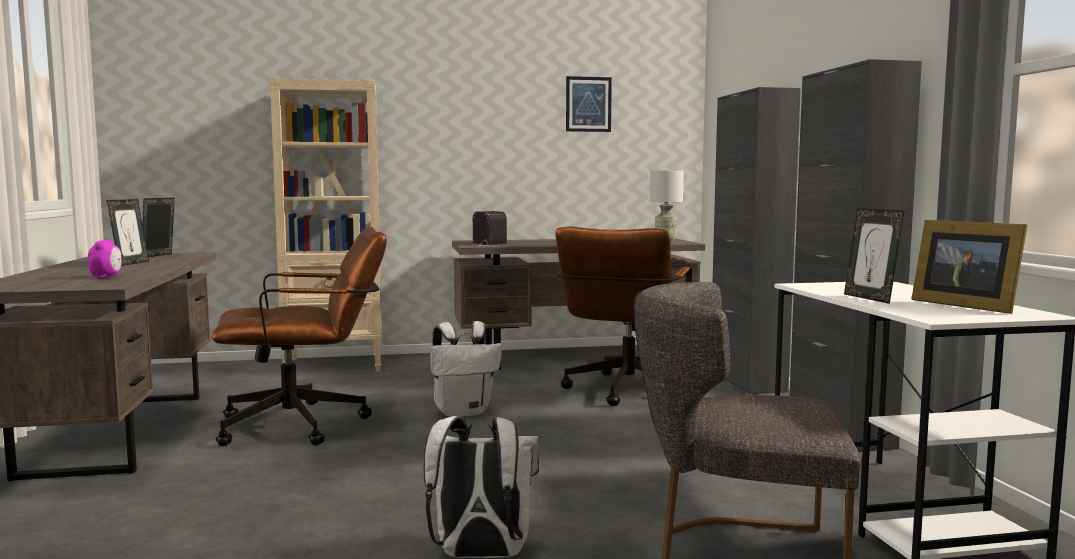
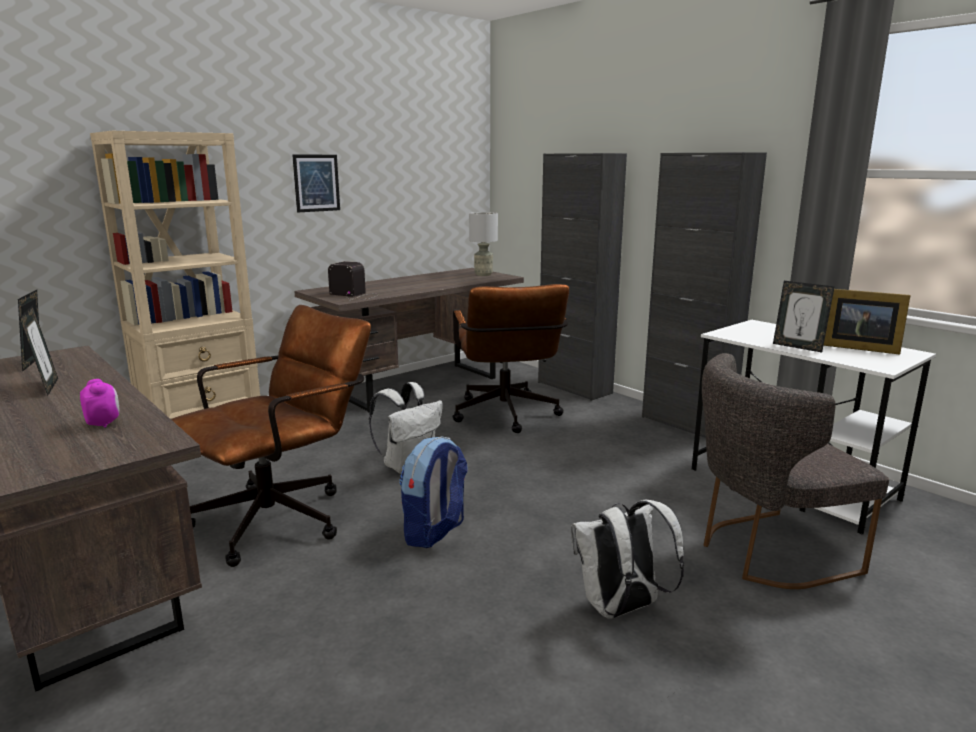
camera: 30 degrees left, 10 degrees up
picture [566,76,612,132] -> picture moved to [292,155,340,212]
none -> backpack [399,436,468,548]

